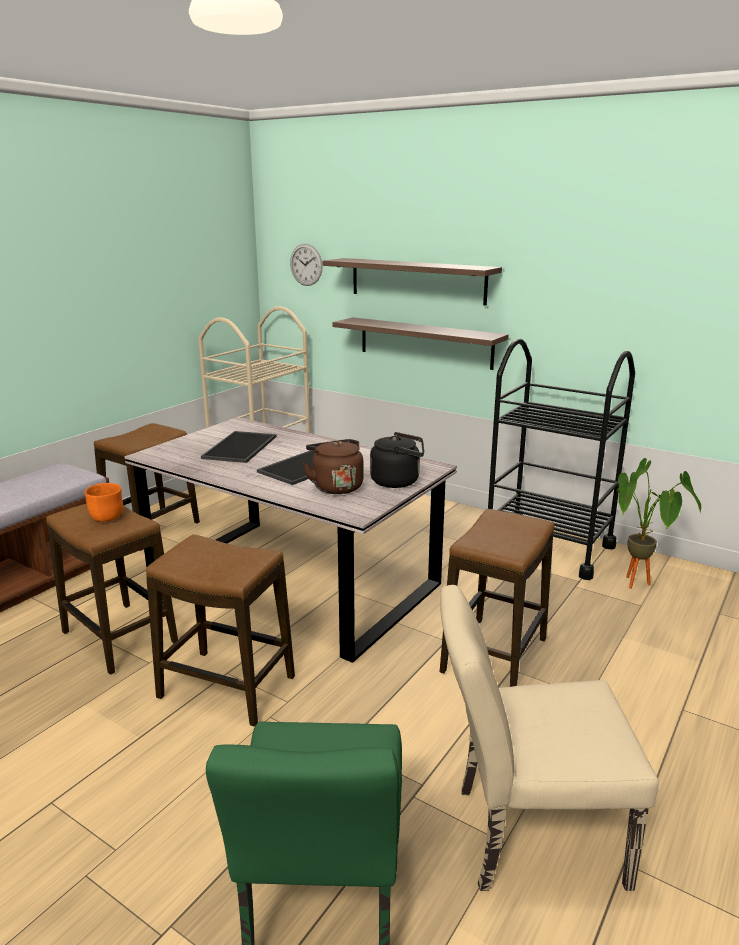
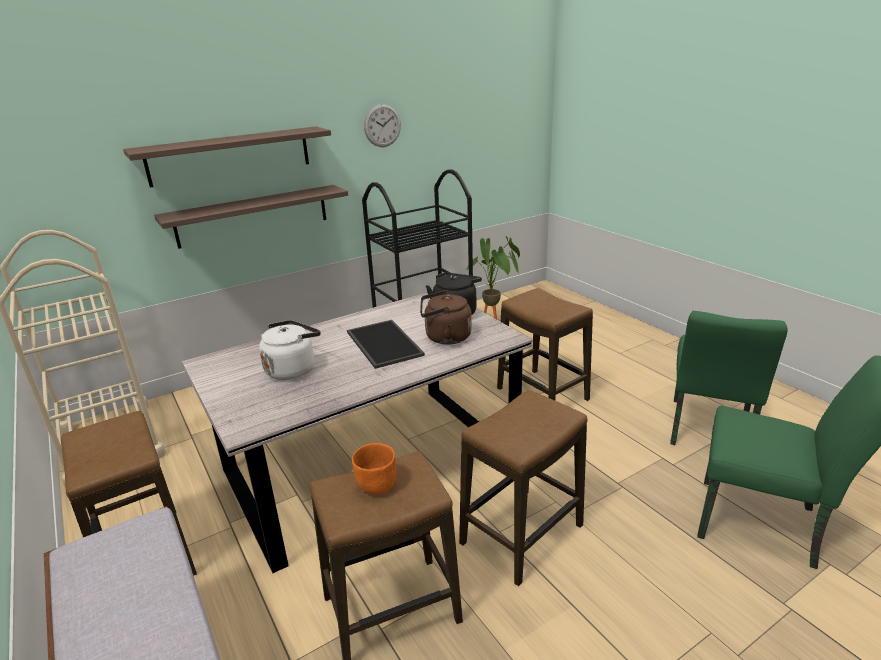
camera: 65 degrees left, 5 degrees up
tray [201,431,277,463] -> white kettle [259,320,321,380]
wall clock [290,244,323,286] -> wall clock moved to [364,104,401,147]
beige chair [440,585,659,891] -> green chair [670,311,788,445]

